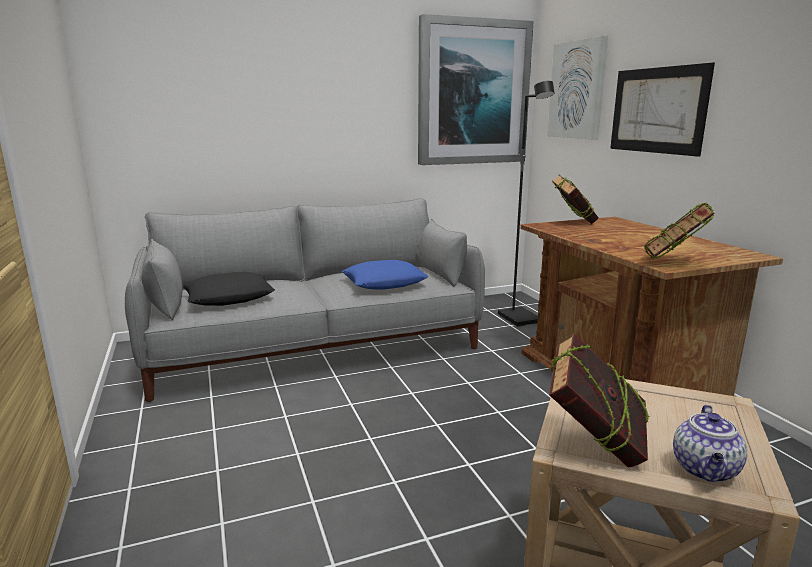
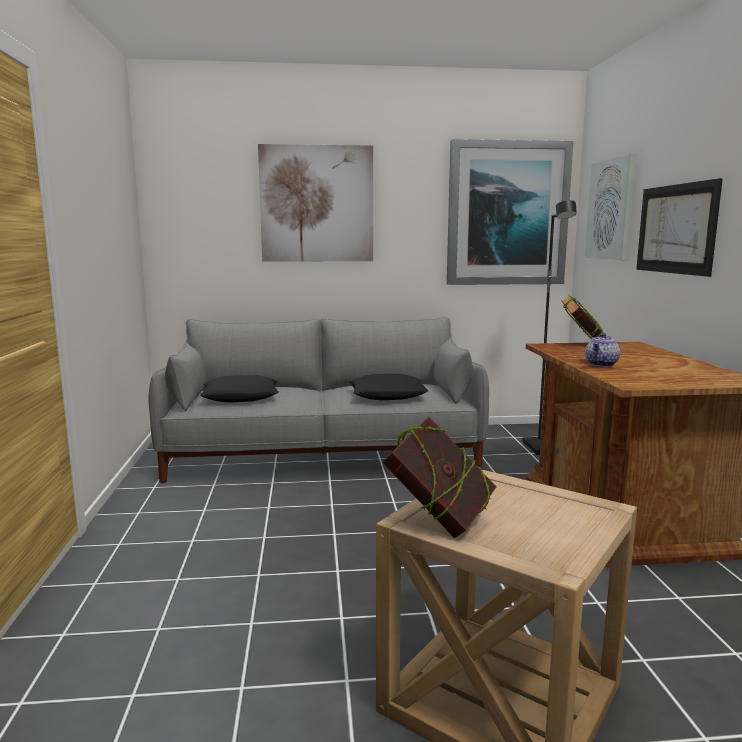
camera: 15 degrees right, 5 degrees down
blue pillow [342,260,428,290] -> black pillow [350,374,428,400]
book [644,203,714,258] -> none
teapot [673,405,747,482] -> teapot moved to [585,333,620,367]
none -> picture [258,144,373,262]

